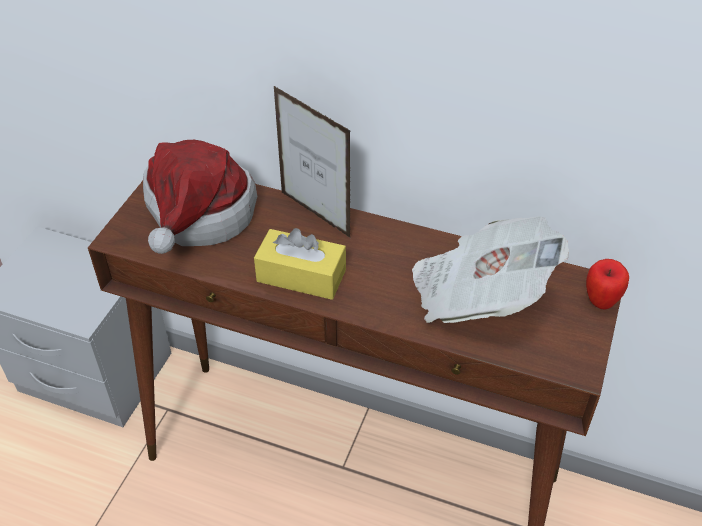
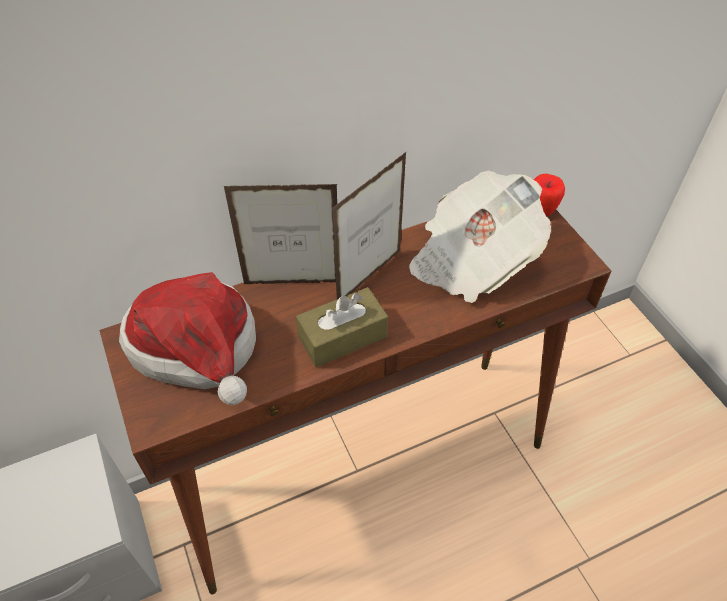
camera: 45 degrees left, 5 degrees up
yellow tissue box [254,228,346,300] -> brown tissue box [296,287,388,367]
none -> picture frame [332,152,406,299]

